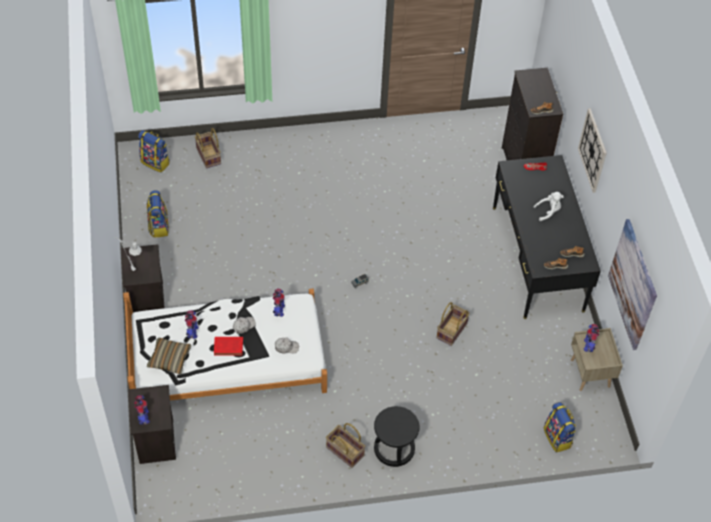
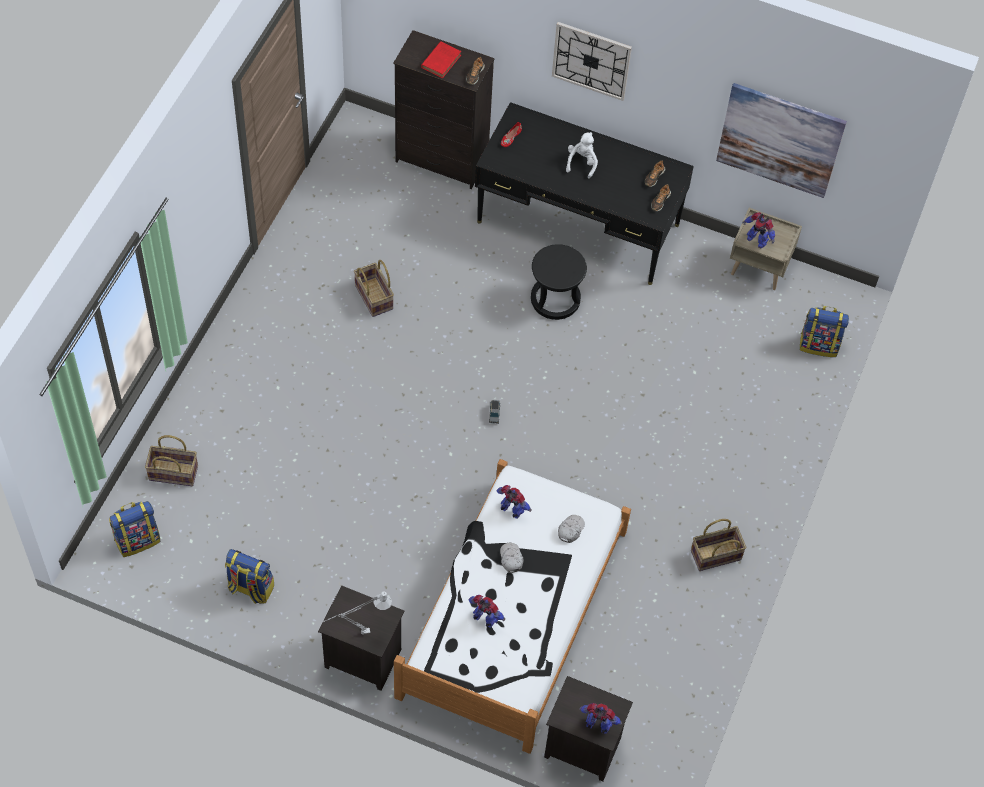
camera: 60 degrees left, 5 degrees up
pillow [147,338,191,374] -> none
red book [214,337,243,356] -> red book moved to [421,41,461,78]
black stool [374,406,420,467] -> black stool moved to [531,244,587,320]
basket [436,302,470,346] -> basket moved to [354,260,394,317]

